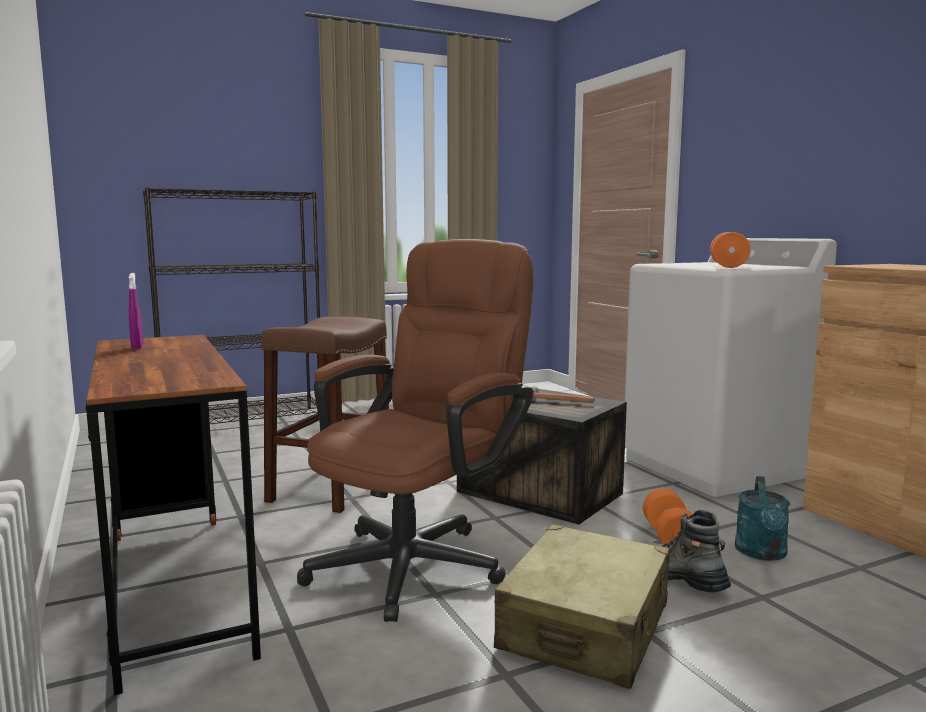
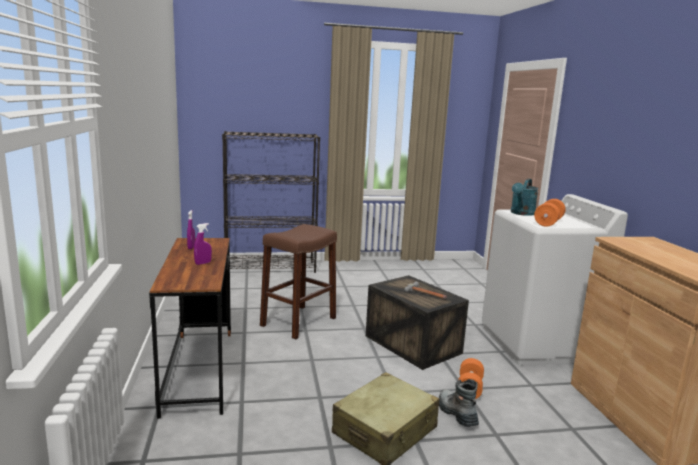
camera: 15 degrees right, 5 degrees up
brown office chair [297,239,534,622] -> none
turquoise watering can [735,476,790,561] -> turquoise watering can moved to [511,178,538,216]
none -> purple spray bottle [194,223,212,265]

